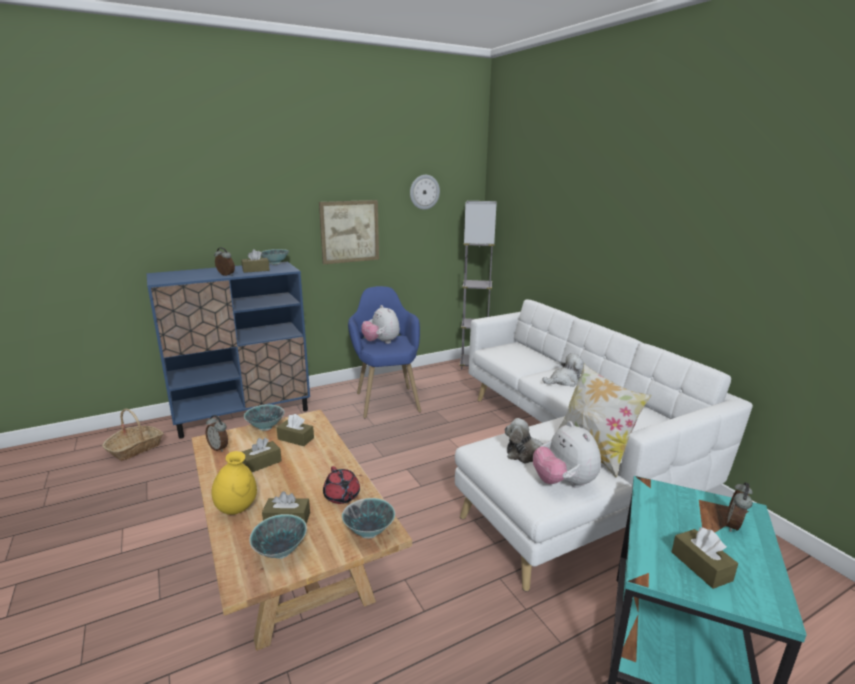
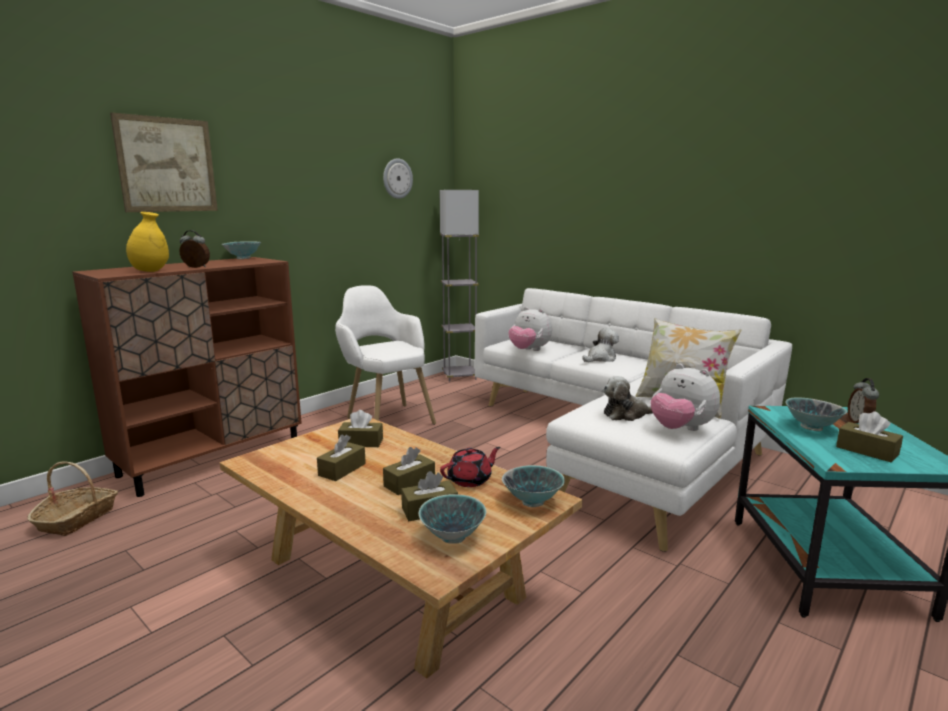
camera: 20 degrees left, 5 degrees down
blue cabinet [147,262,310,439] -> brown cabinet [72,257,302,497]
alarm clock [206,415,228,452] -> none
yellow vase [211,451,257,515] -> yellow vase moved to [126,212,169,272]
brown tissue box [241,249,270,273] -> brown tissue box moved to [383,447,435,495]
bowl [244,404,285,431] -> bowl moved to [785,397,847,431]
picture [319,200,379,264] -> picture moved to [110,112,218,212]
red teapot [323,466,360,504] -> red teapot turned 75 degrees counterclockwise [440,447,500,487]
blue armchair [348,286,421,418] -> white armchair [335,285,436,425]
plush toy [361,305,400,344] -> plush toy moved to [508,307,552,351]

